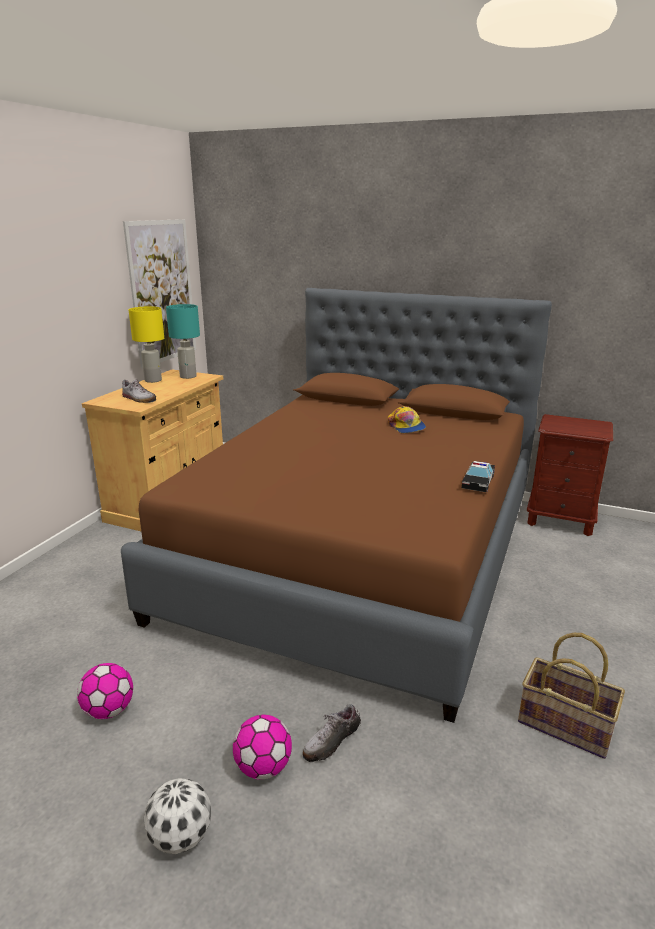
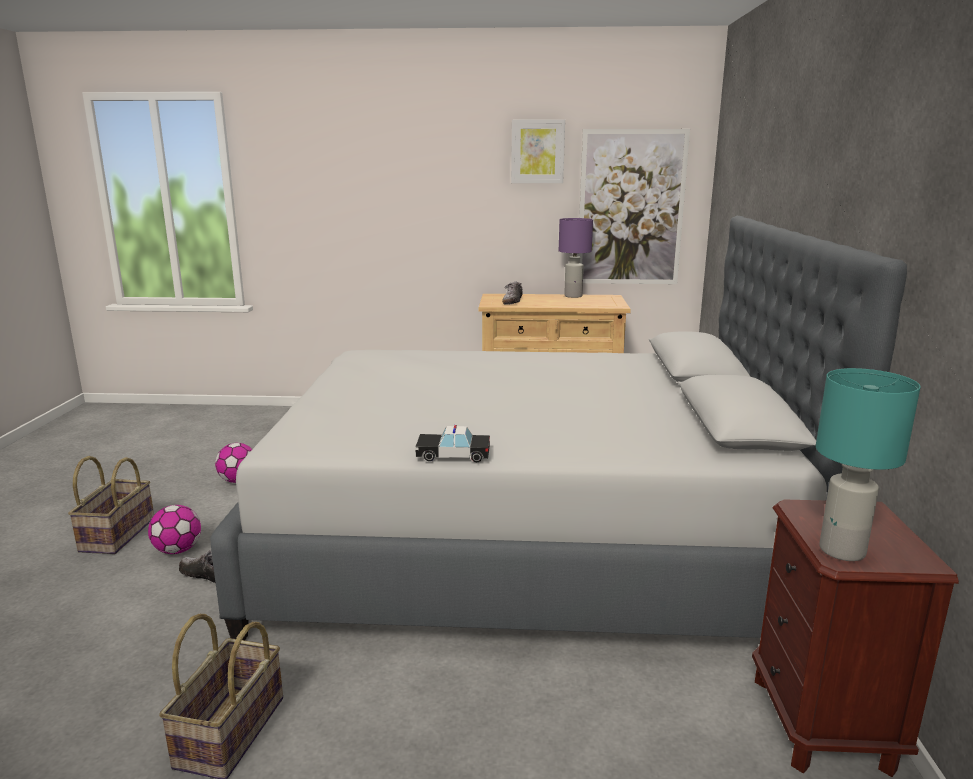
camera: 70 degrees right, 5 degrees down
brown bed [121,288,552,723] -> grey bed [210,216,907,640]
yellow table lamp [129,306,164,383] -> purple table lamp [559,218,593,298]
football [143,778,211,854] -> basket [68,456,154,554]
turquoise table lamp [166,304,200,379] -> turquoise table lamp moved to [816,368,921,561]
cap [387,406,426,433] -> none
none -> picture [511,119,565,183]

